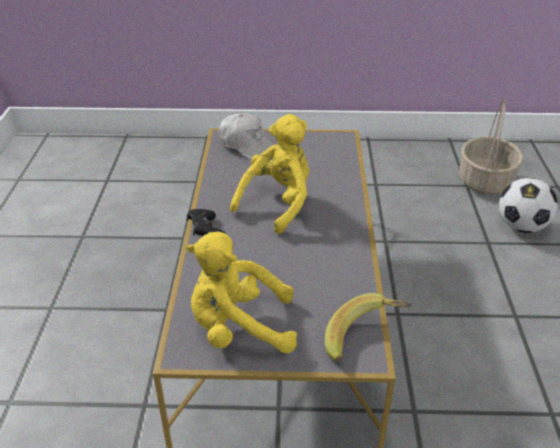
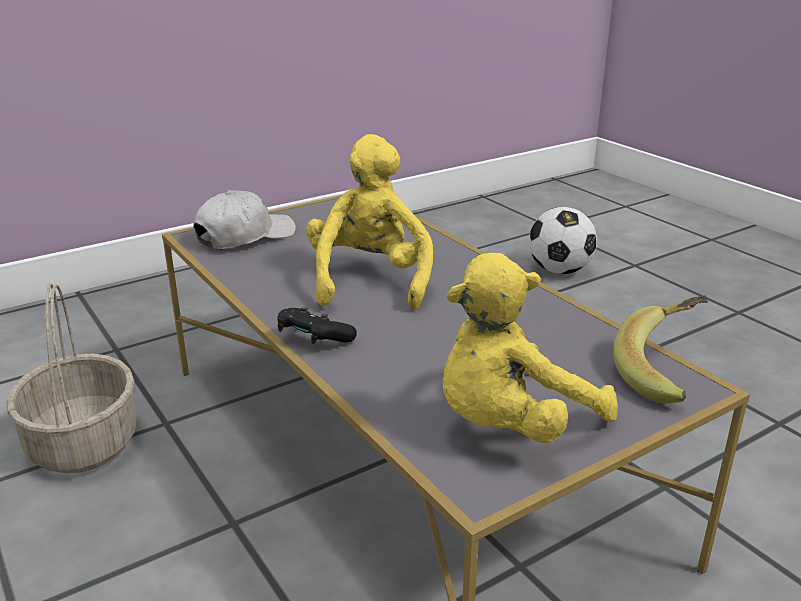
camera: 35 degrees left, 10 degrees down
white cap [219,113,276,160] -> white cap turned 45 degrees counterclockwise [193,190,296,249]
basket [459,99,523,195] -> basket moved to [7,283,137,473]

